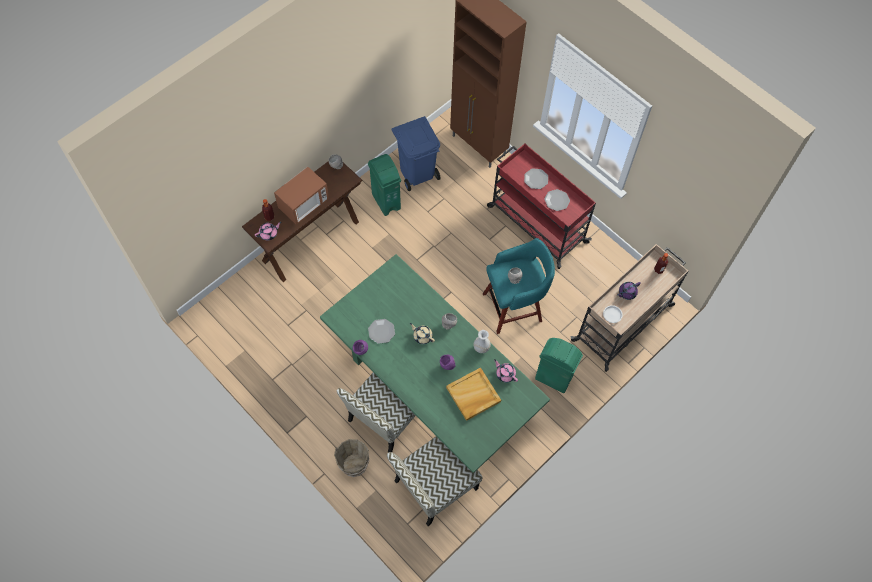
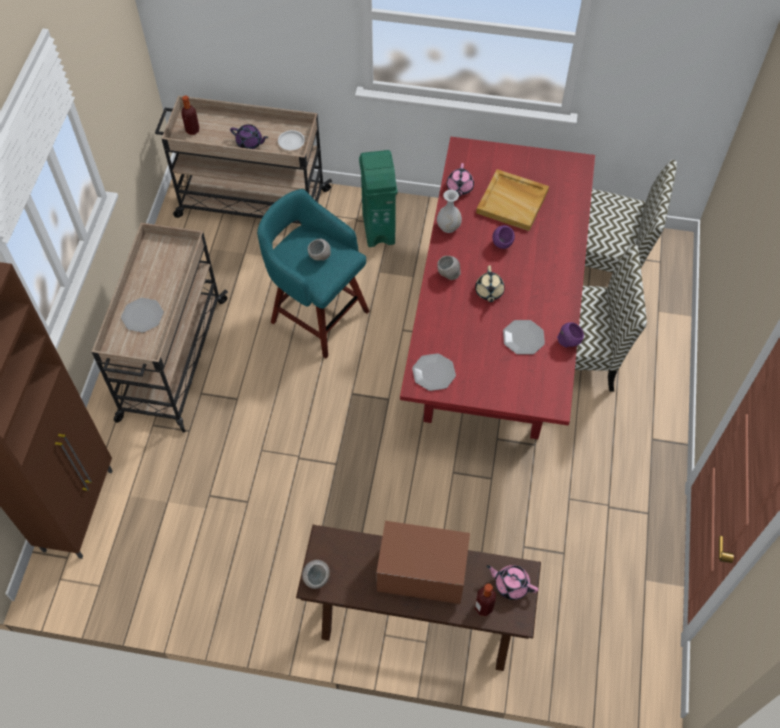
camera: 125 degrees left, 5 degrees down
green dining table [320,254,550,473] -> red dining table [400,137,595,439]
brown bucket [334,439,369,477] -> none
green trash can [368,154,401,216] -> none
blue trash can [392,116,441,191] -> none
red cart [487,144,596,269] -> beige cart [92,223,228,432]
plate [544,189,570,211] -> plate moved to [412,353,456,391]

